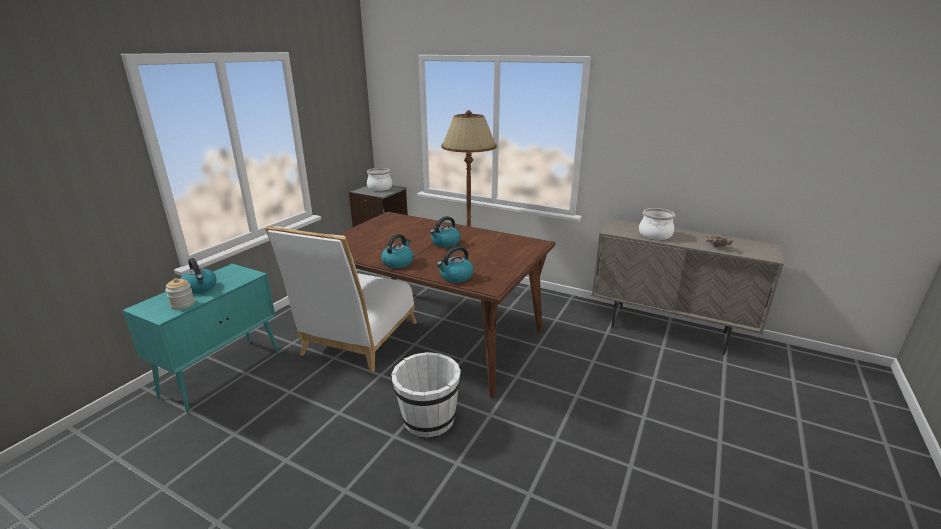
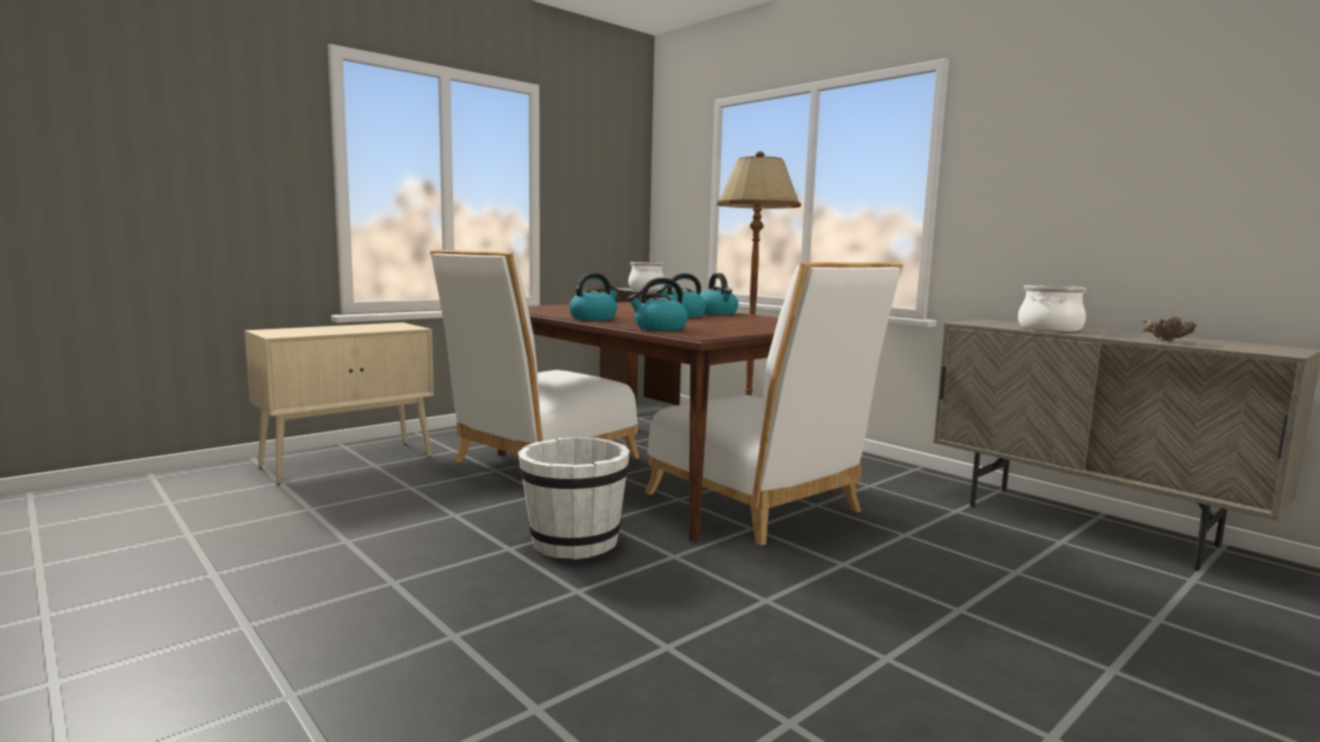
camera: 20 degrees right, 15 degrees down
turquoise cabinet [122,264,280,413] -> beige cabinet [245,322,434,484]
jar [165,278,195,310] -> none
kettle [180,258,217,294] -> kettle moved to [700,273,739,315]
none -> white chair [645,262,903,545]

